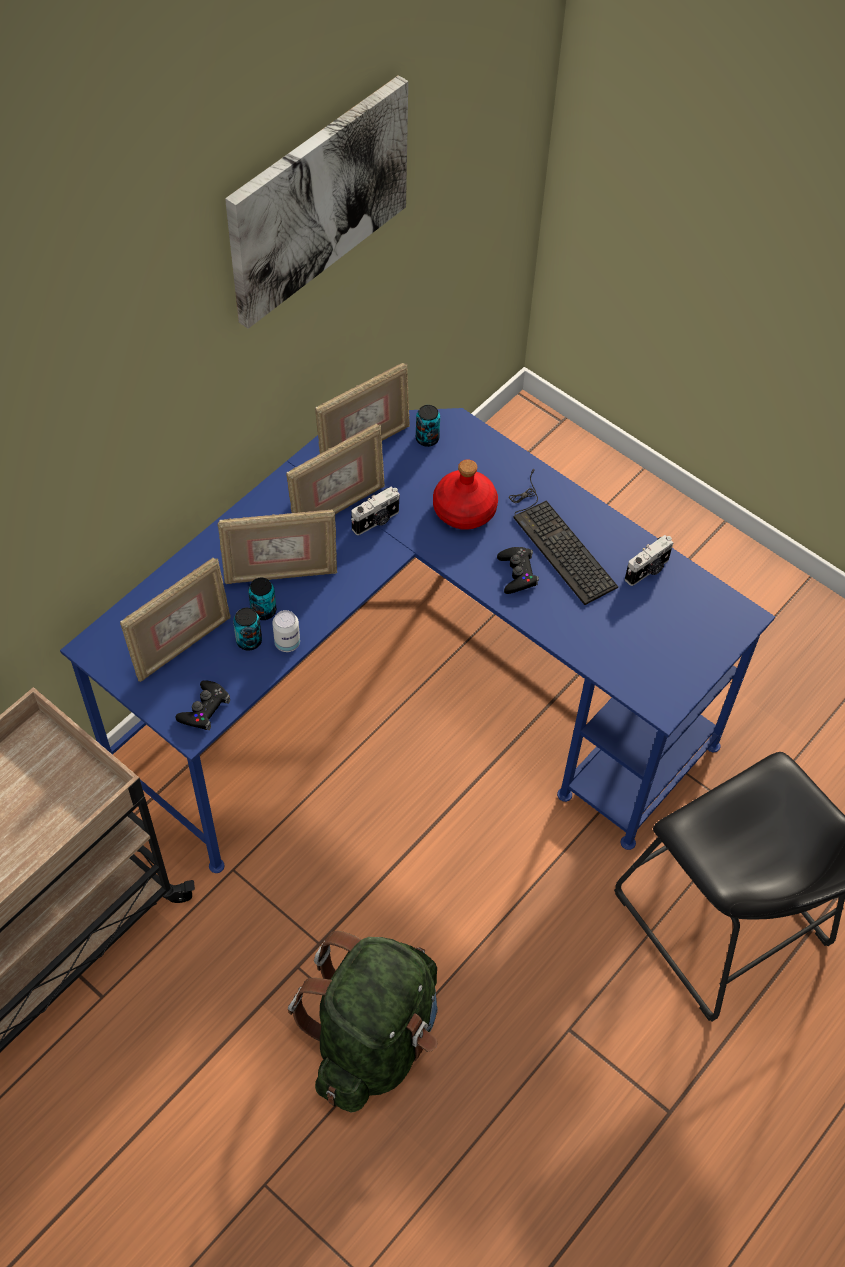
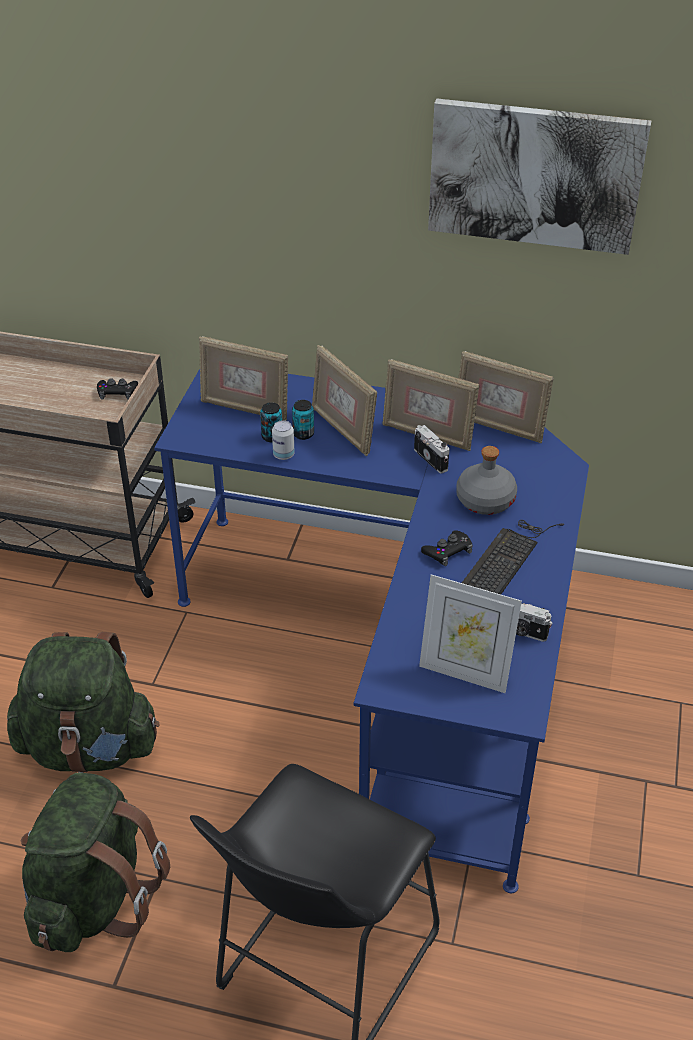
camera: 65 degrees right, 15 degrees down
black game controller [175,680,230,730] -> black game controller moved to [97,378,138,400]
camera [351,486,400,535] -> camera turned 150 degrees counterclockwise [414,425,449,474]
can [416,405,440,447] -> none
red bottle [433,460,498,530] -> grey bottle [456,446,517,515]
none -> green backpack [21,773,170,952]
none -> picture frame [419,574,522,693]

